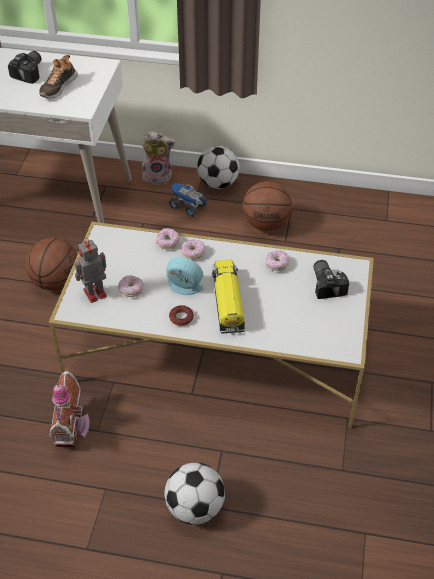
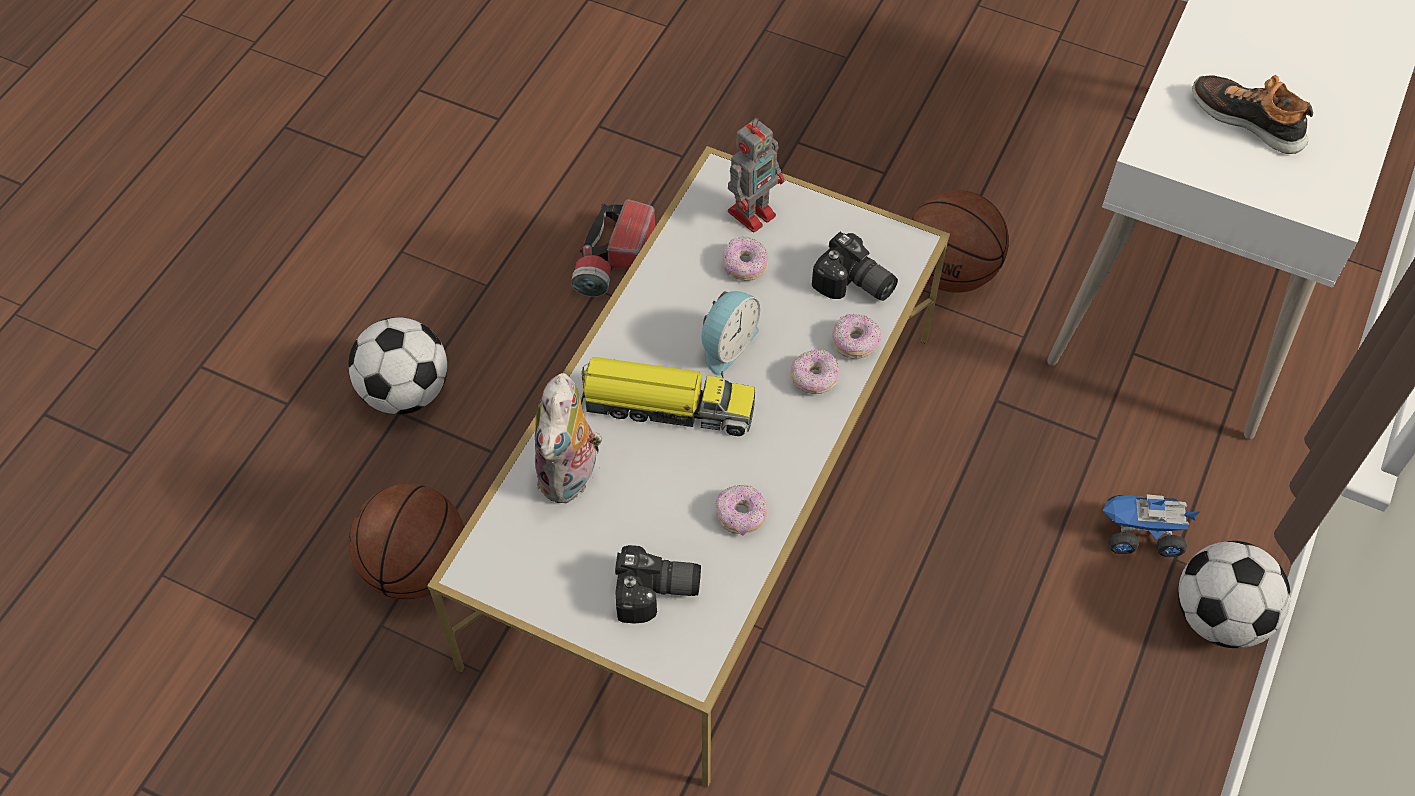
camera: 105 degrees right, 10 degrees up
camera [8,51,41,84] -> camera moved to [812,231,898,301]
toy house [49,367,90,447] -> flashlight [571,199,655,297]
toy robot [74,238,107,303] -> toy robot turned 60 degrees clockwise [728,118,785,233]
plush toy [142,131,175,185] -> plush toy moved to [535,373,602,503]
toy truck [169,183,207,217] -> toy truck turned 135 degrees counterclockwise [1103,494,1201,557]
donut [169,305,194,326] -> none
basketball [242,181,292,231] -> basketball moved to [349,484,464,599]

